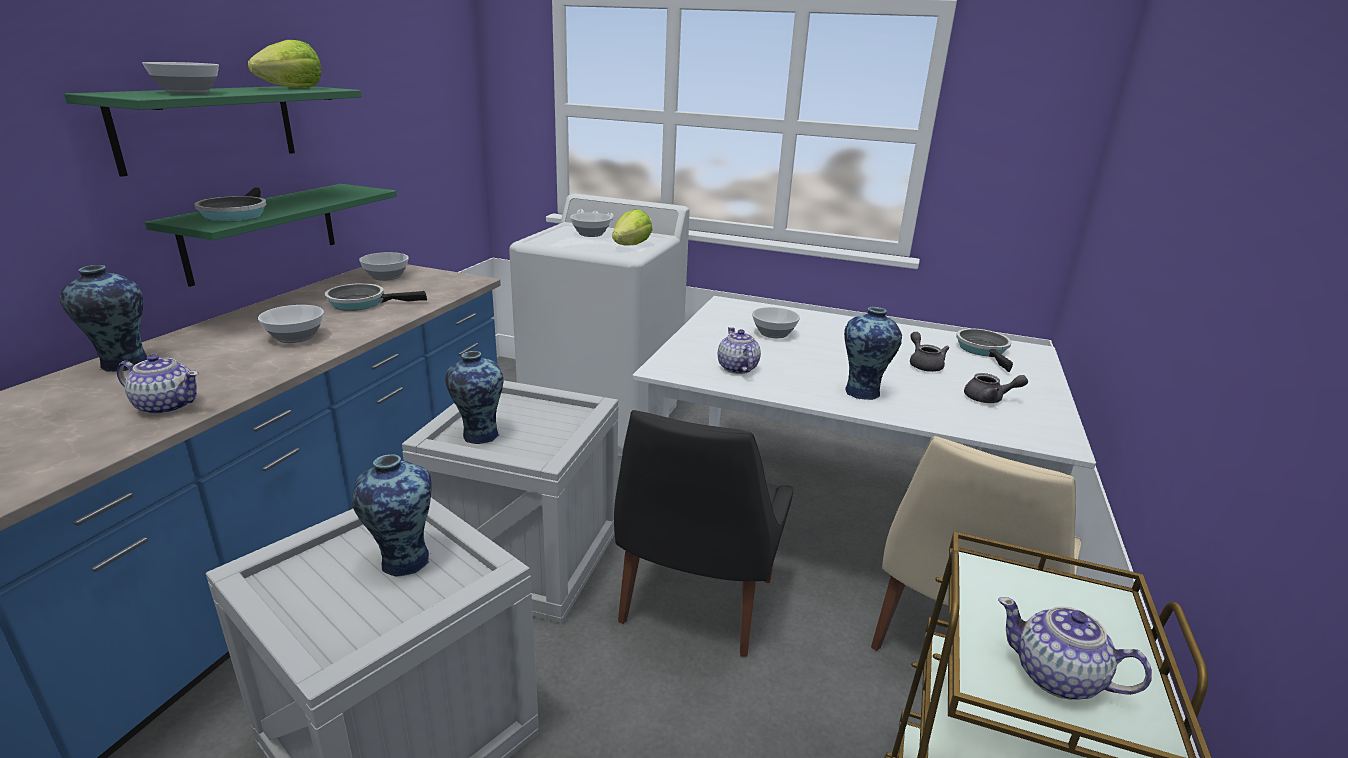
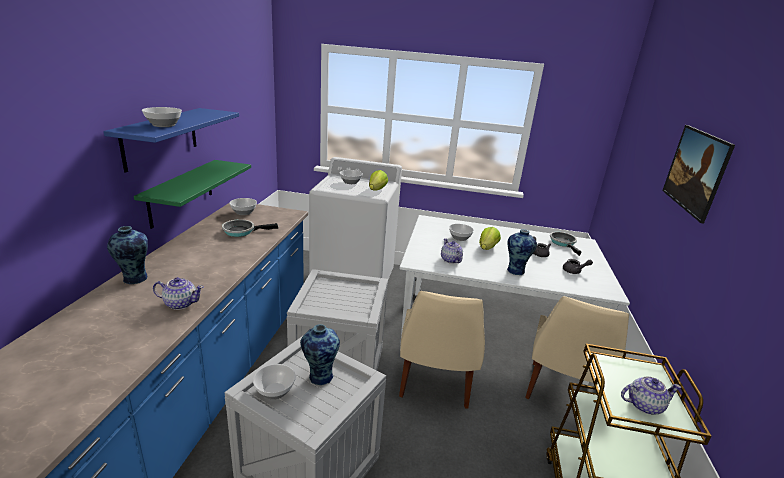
camera: 10 degrees left, 0 degrees up
green shelf [64,86,362,177] -> blue shelf [103,108,239,173]
frying pan [194,188,266,222] -> none
lettuce [248,40,321,88] -> lettuce moved to [479,227,501,250]
bowl [258,305,324,343] -> bowl moved to [253,364,296,400]
vase [445,351,503,444] -> none
black chair [614,410,794,657] -> beige chair [399,291,485,409]
teapot [998,597,1152,700] -> teapot turned 150 degrees clockwise [621,376,681,415]
none -> picture [662,125,735,224]

